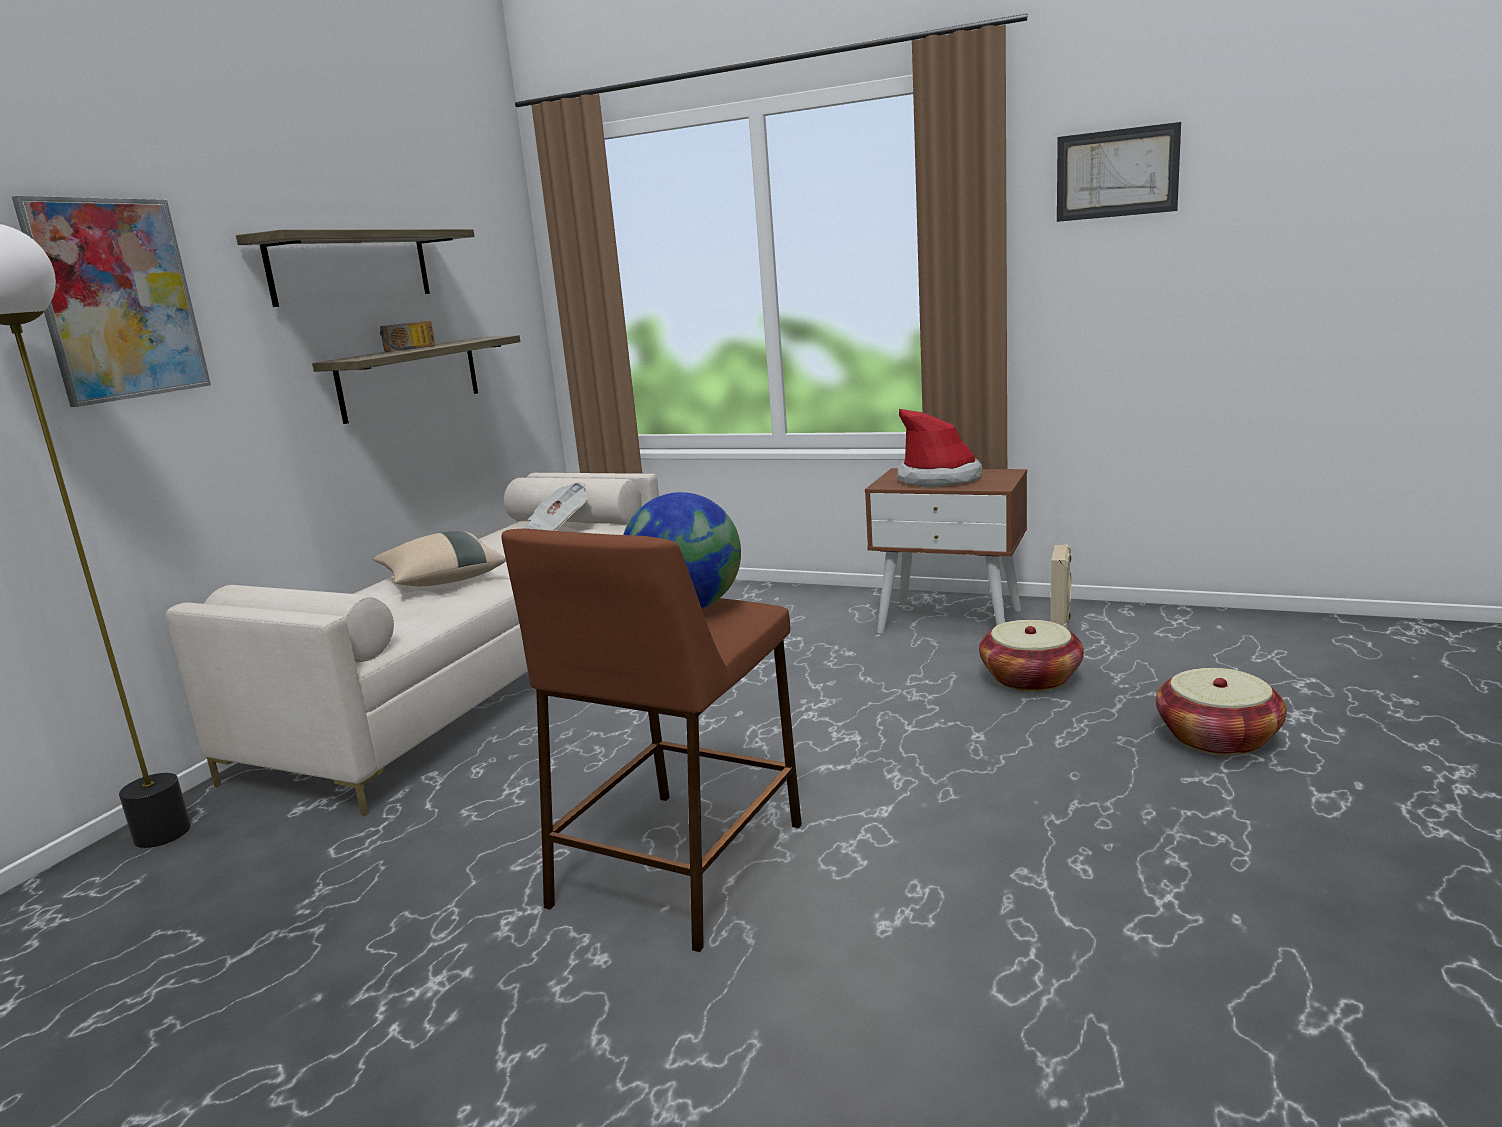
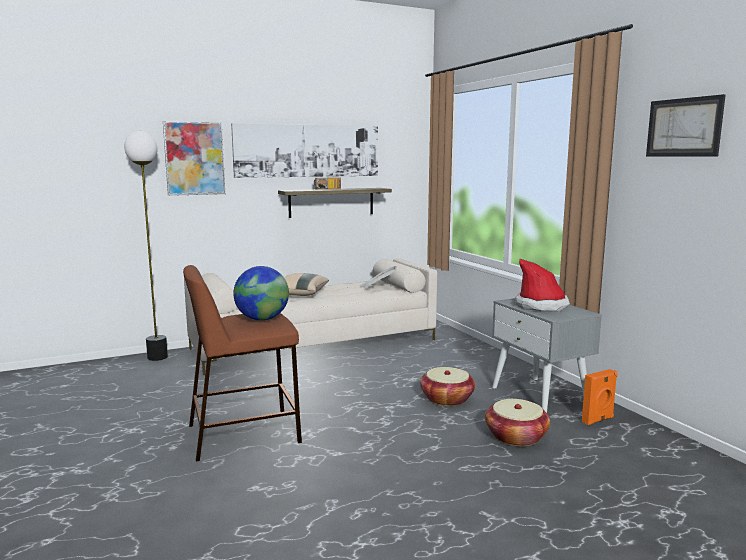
camera: 40 degrees right, 5 degrees down
shelf [236,229,475,307] -> picture [231,123,378,178]
brown nightstand [865,468,1027,633] -> grey nightstand [492,298,602,413]
beige speaker [1051,544,1071,628] -> orange speaker [582,369,617,425]
basket [1156,668,1287,756] -> basket moved to [420,367,475,406]

